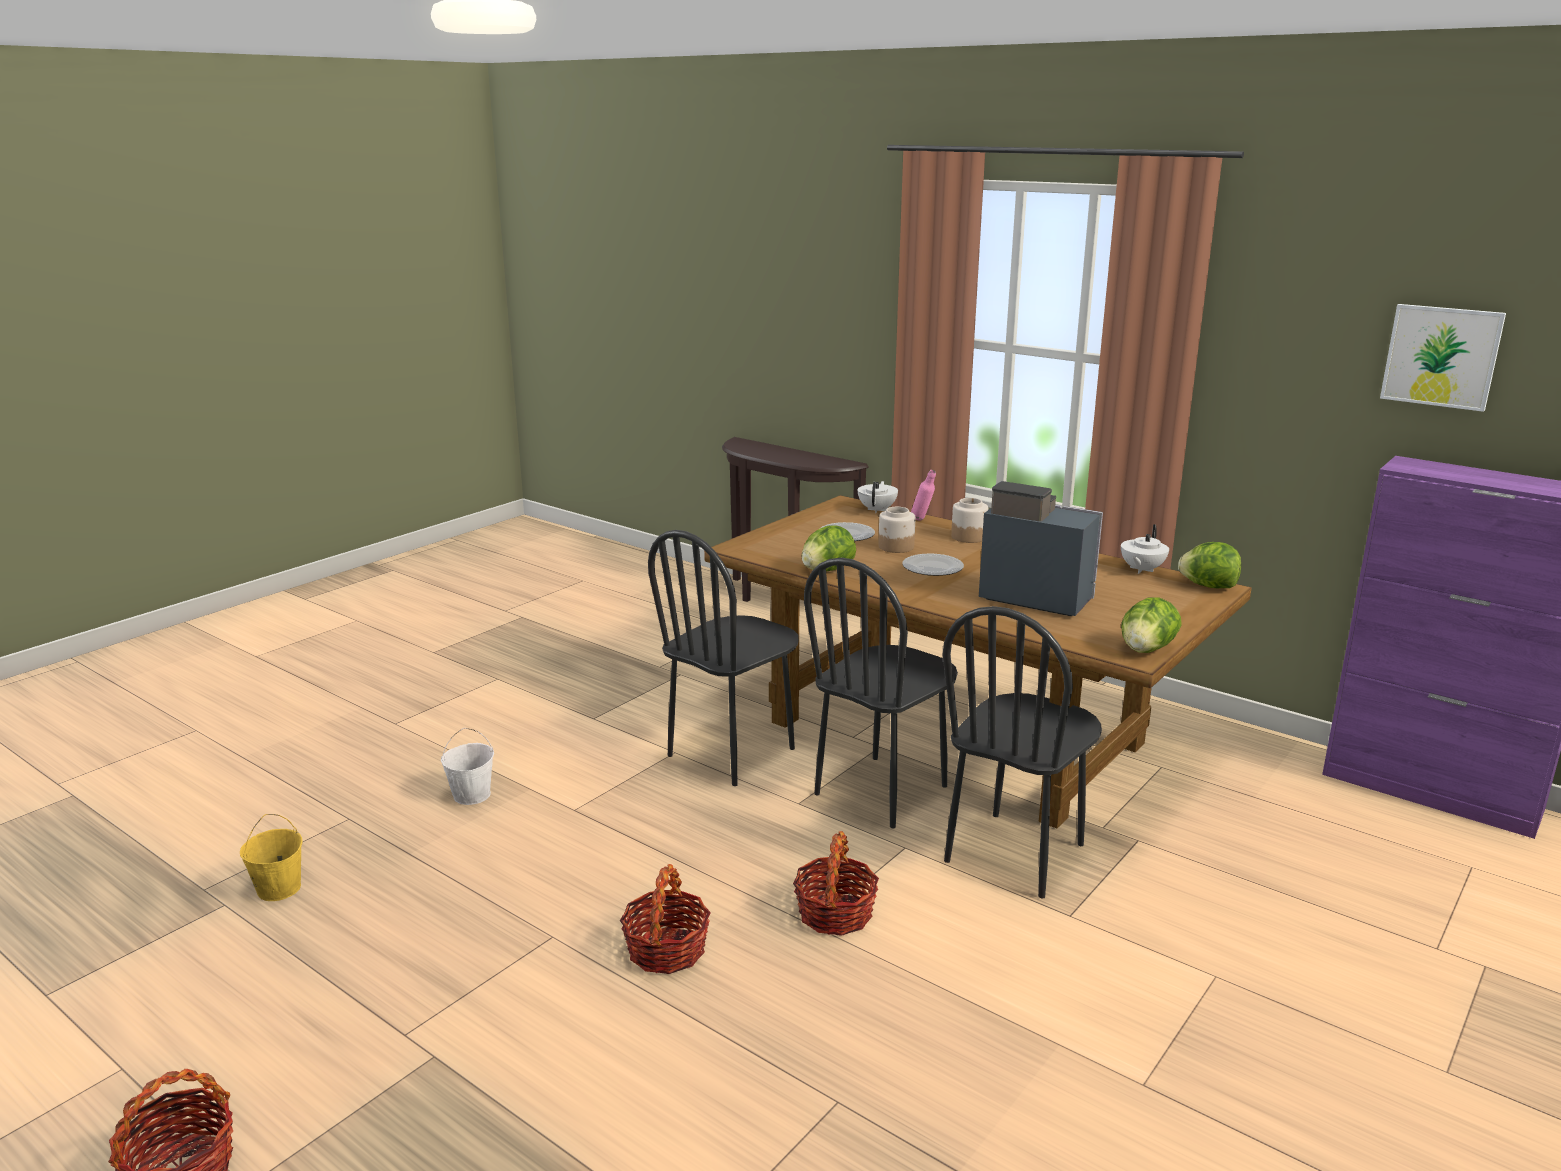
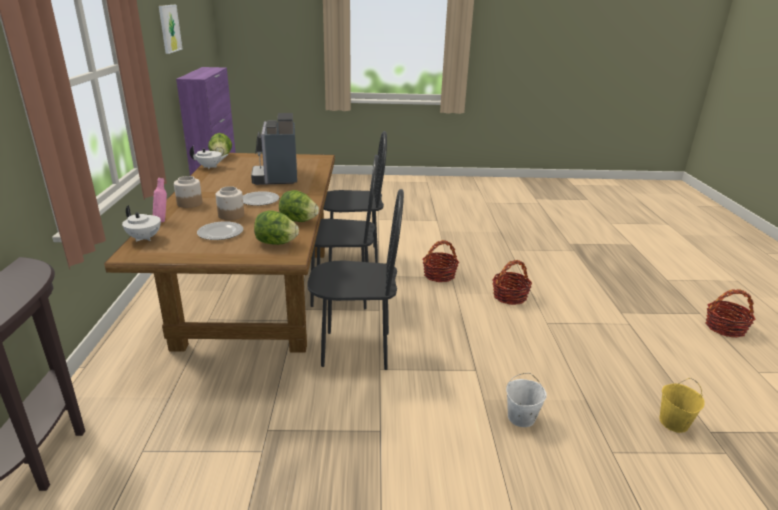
camera: 130 degrees left, 5 degrees up
white teapot [858,481,898,513] -> white teapot turned 120 degrees counterclockwise [122,205,161,242]
lettuce [1121,597,1182,653] -> lettuce moved to [254,210,299,245]

